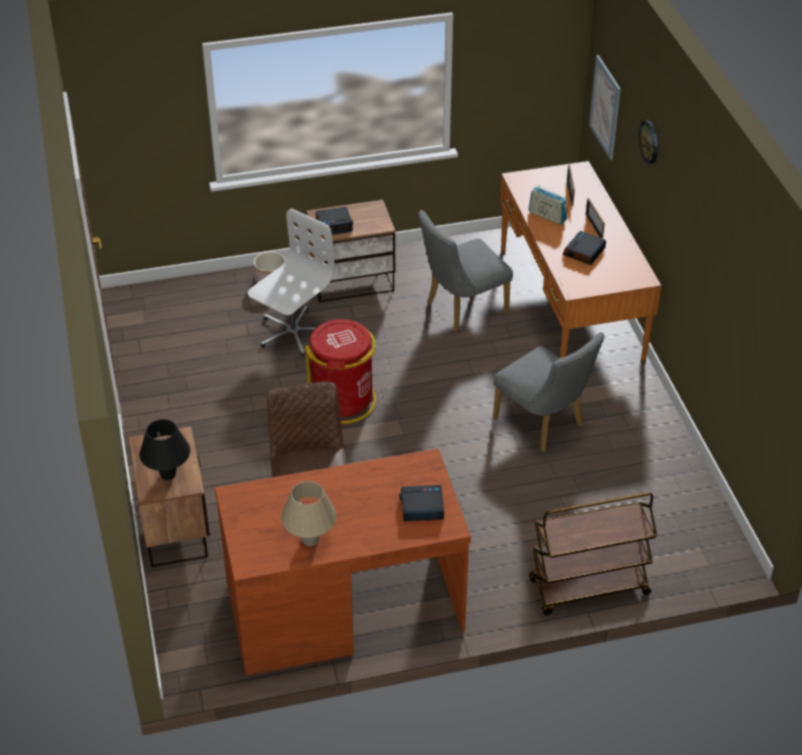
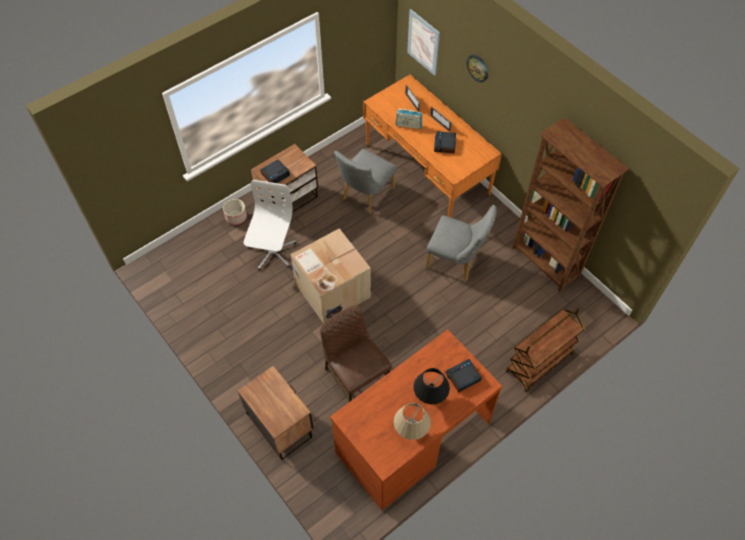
camera: 25 degrees left, 15 degrees up
black table lamp [139,419,190,480] -> black table lamp moved to [413,368,450,404]
red trash can [304,319,376,424] -> cardboard box [291,228,371,323]
none -> brown bookcase [512,117,629,292]

